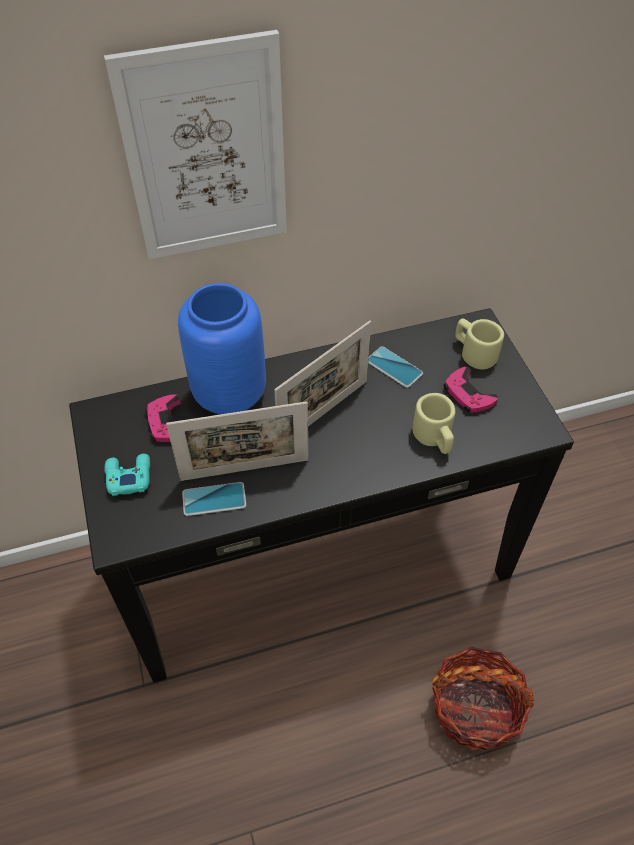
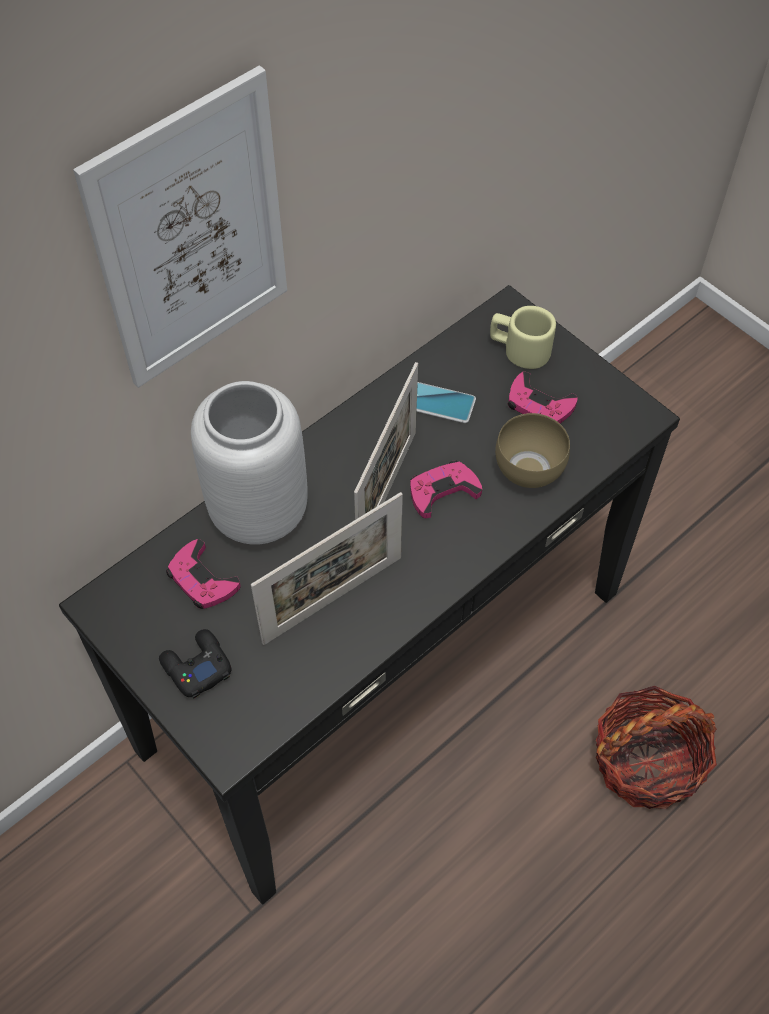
camera: 25 degrees left, 5 degrees up
turquoise game controller [105,454,150,496] -> black game controller [159,629,231,698]
blue vase [178,283,266,414] -> grey vase [191,381,308,544]
phone [182,482,246,516] -> none
beige mug [412,393,455,454] -> brown bowl [495,413,570,488]
none -> pink game controller [410,460,482,518]

